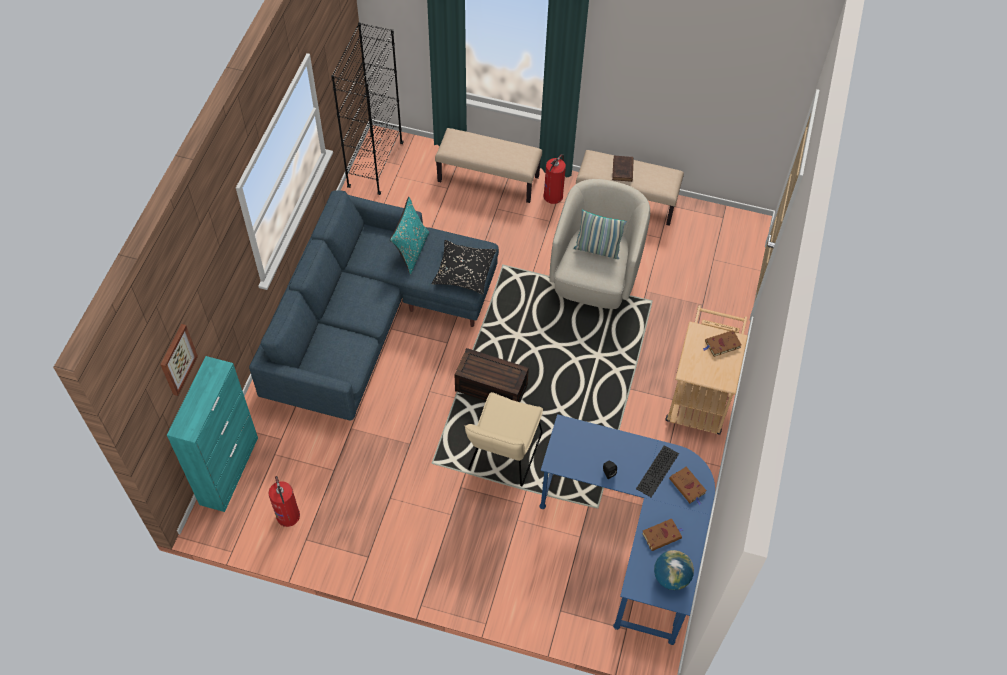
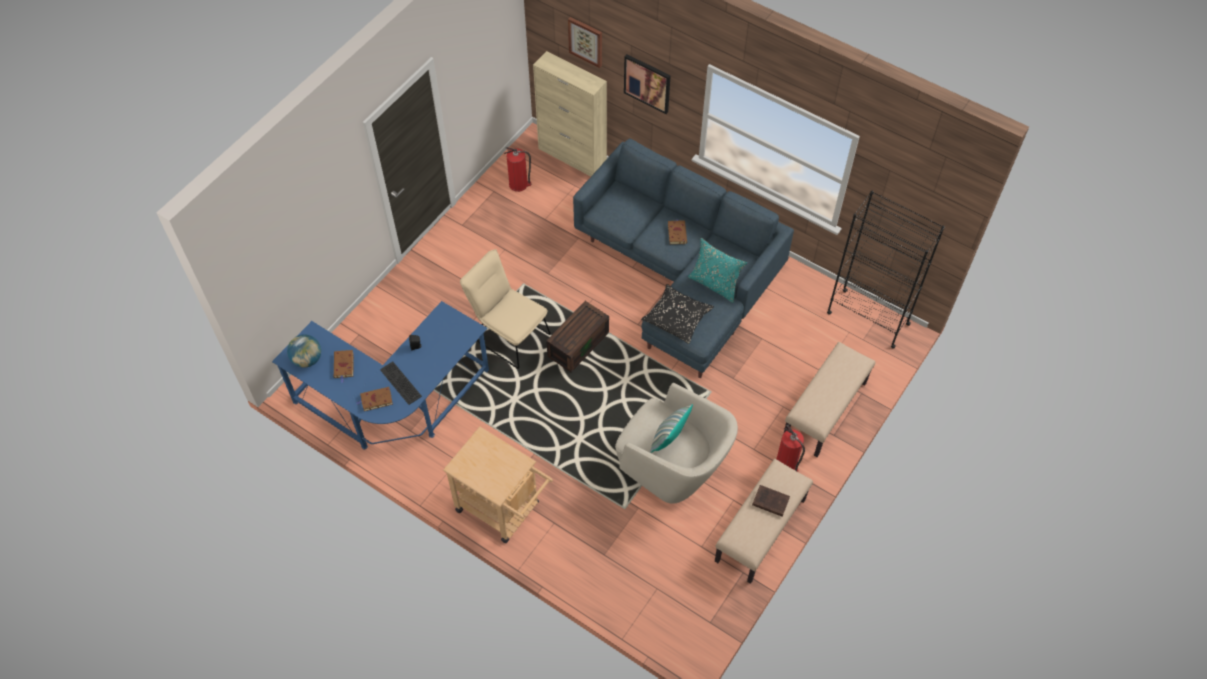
camera: 110 degrees right, 0 degrees up
turquoise cabinet [167,356,258,512] -> beige cabinet [533,51,607,176]
brown book [703,330,741,357] -> brown book moved to [668,219,687,244]
none -> picture [624,54,671,114]

